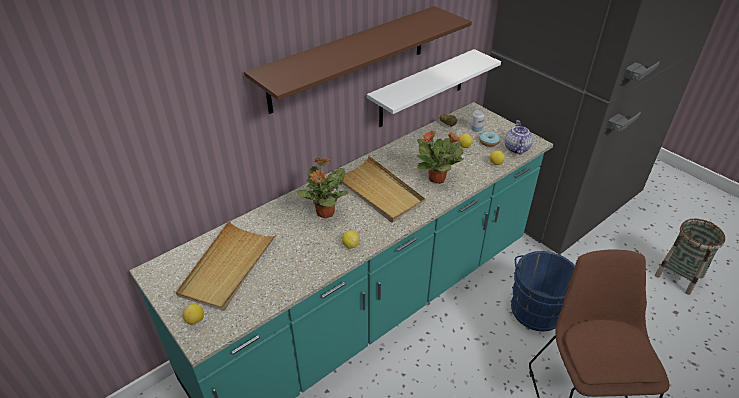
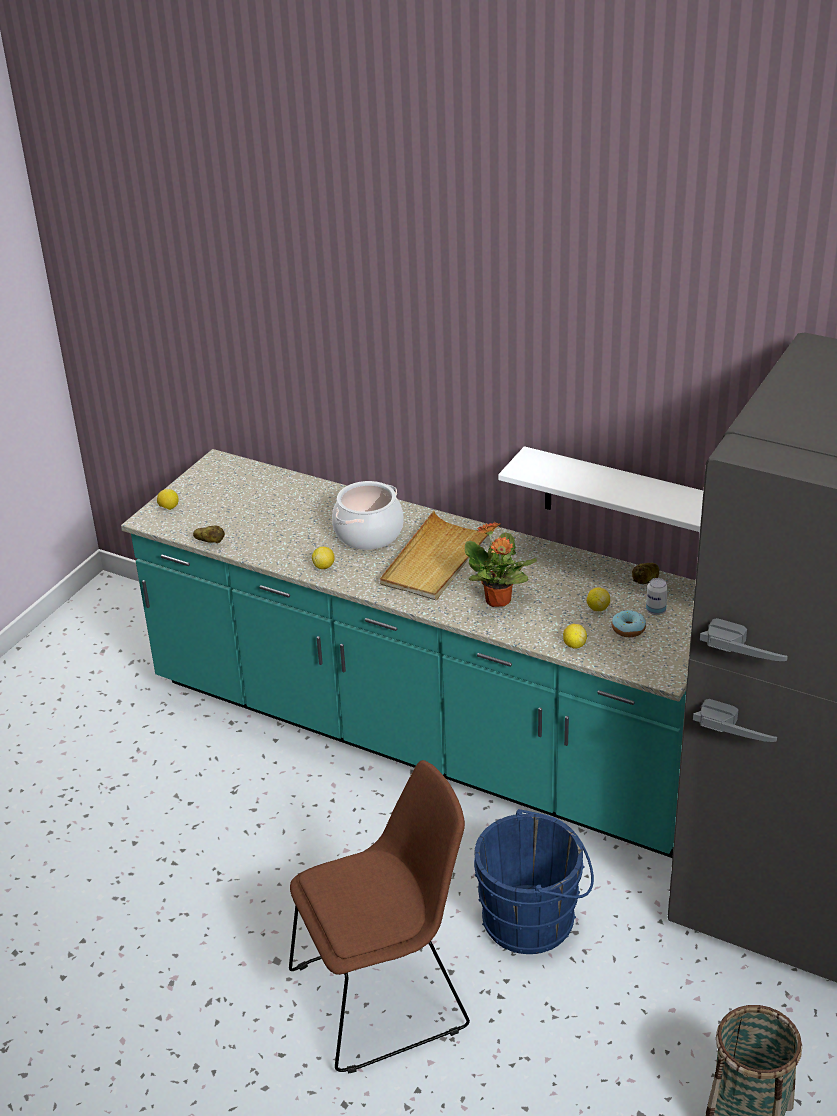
camera: 70 degrees right, 5 degrees down
beige tray [176,221,277,311] -> none
brown shelf [244,6,472,114] -> none
potted plant [297,158,349,218] -> cooking pot [332,481,404,550]
teapot [505,120,533,155] -> none
none -> potato [193,525,225,543]

